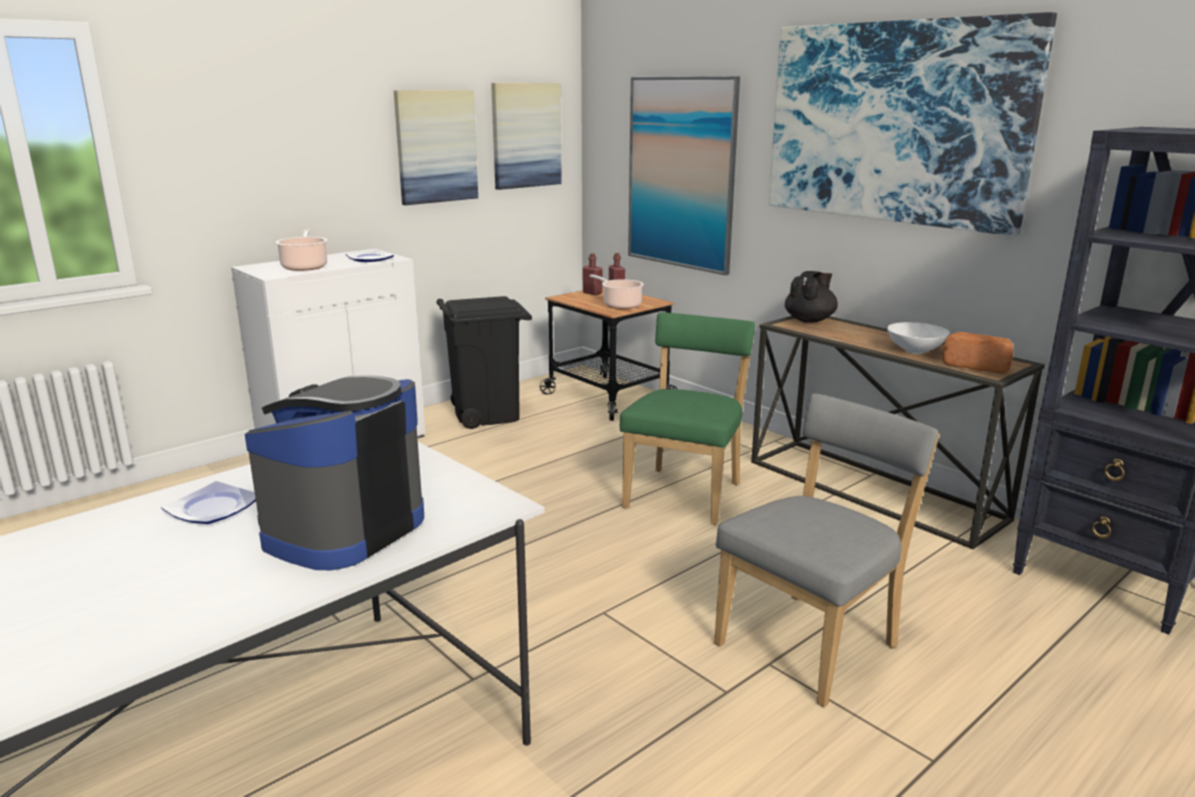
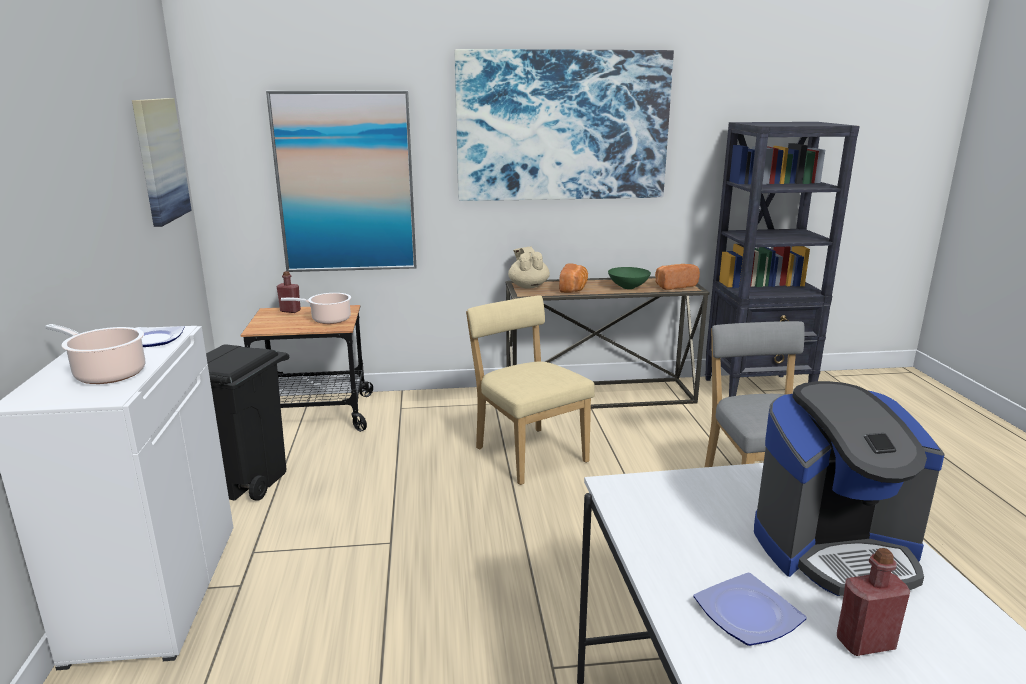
camera: 55 degrees left, 0 degrees up
coffee machine [245,375,424,570] -> coffee machine turned 75 degrees counterclockwise [754,381,944,596]
picture [394,90,478,205] -> none
red bottle [583,253,603,295] -> red bottle moved to [837,548,910,656]
green chair [620,312,755,525] -> beige chair [466,295,595,485]
black teapot [785,271,838,323] -> beige teapot [508,246,550,289]
white bowl [887,322,950,354] -> green bowl [608,267,651,289]
none -> bread [559,263,588,293]

